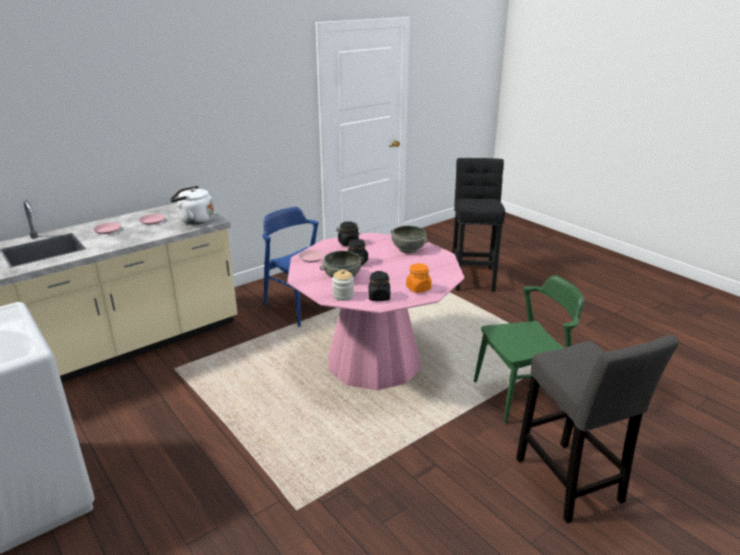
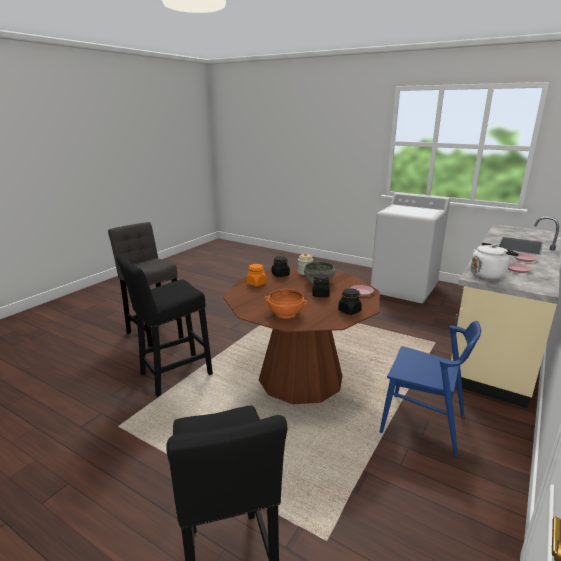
camera: 160 degrees right, 5 degrees down
pink dining table [287,233,465,390] -> brown dining table [223,268,380,404]
grey bowl [391,226,428,253] -> orange bowl [264,289,308,319]
green chair [474,275,584,424] -> black stool [116,255,213,397]

